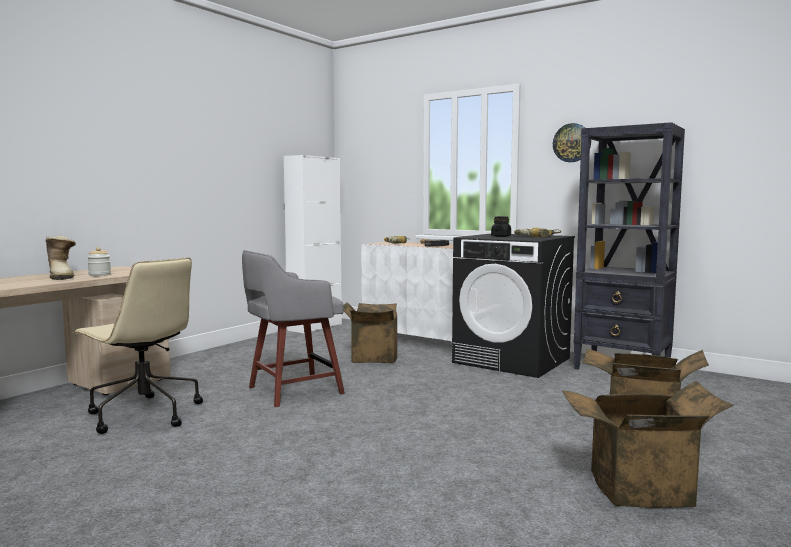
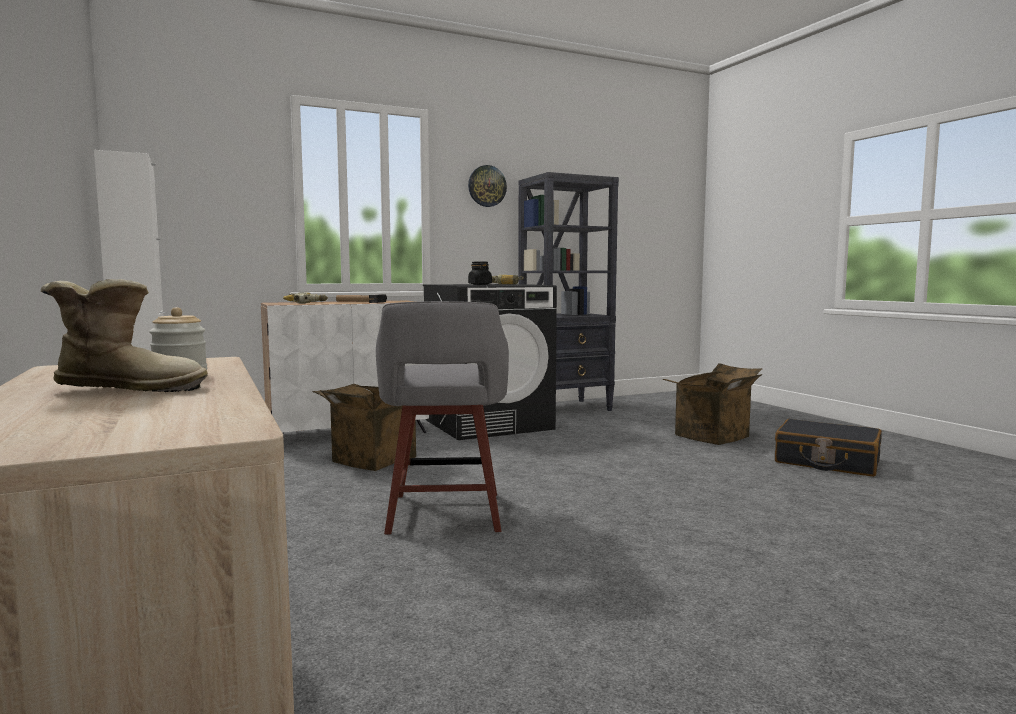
camera: 60 degrees left, 0 degrees up
beige office chair [73,257,203,434] -> none
cardboard box [562,381,734,508] -> black suitcase [775,419,882,477]

